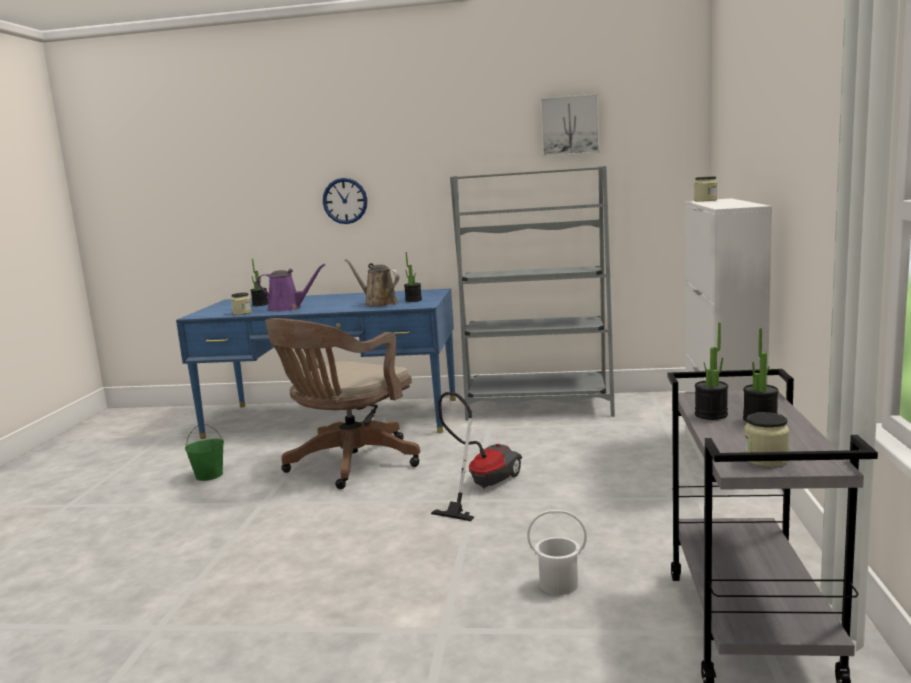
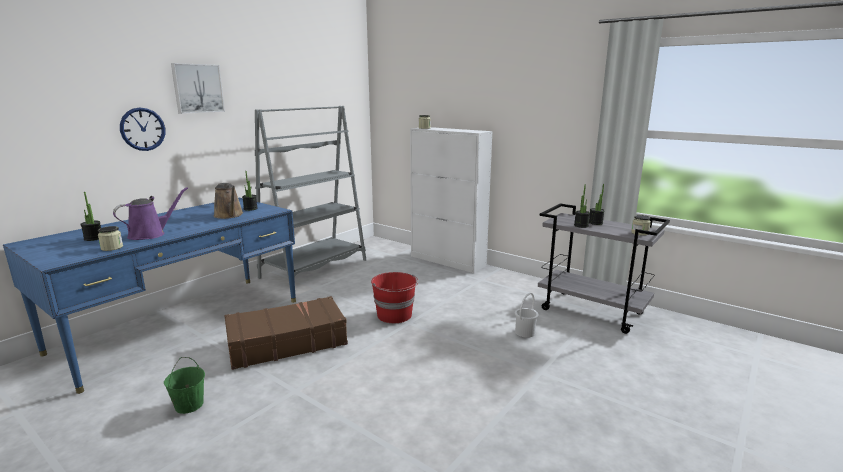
camera: 60 degrees left, 5 degrees up
brown office chair [265,318,420,489] -> brown suitcase [224,296,348,370]
brown watering can [345,259,399,307] -> brown watering can turned 105 degrees counterclockwise [214,183,243,219]
vacuum cleaner [431,392,522,521] -> red bucket [371,272,418,323]
picture [540,94,600,157] -> picture moved to [171,63,225,114]

